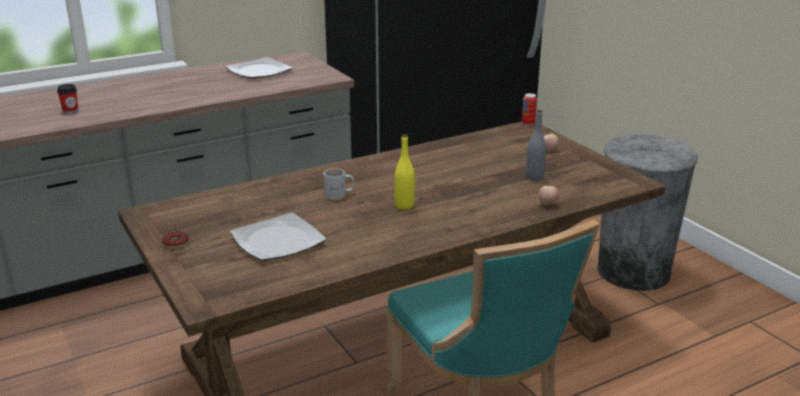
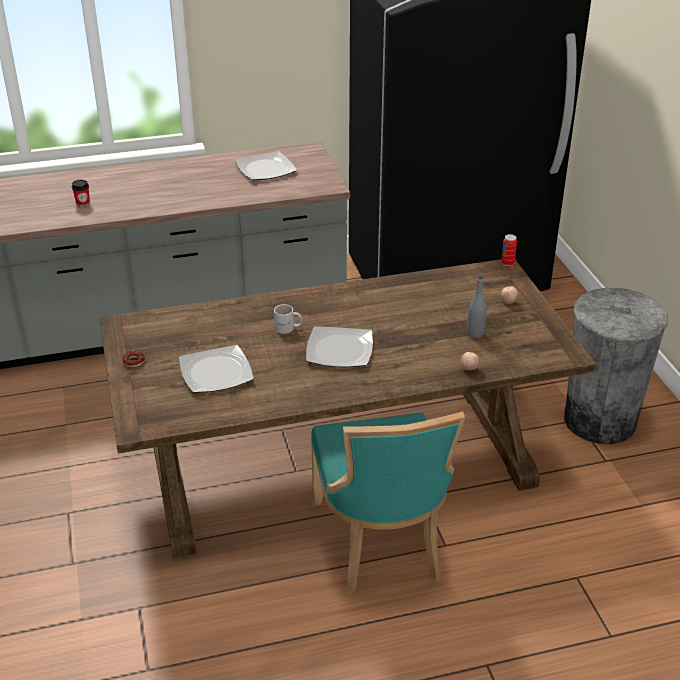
camera: 15 degrees right, 10 degrees up
yellow bottle [394,134,415,210] -> plate [306,326,373,367]

